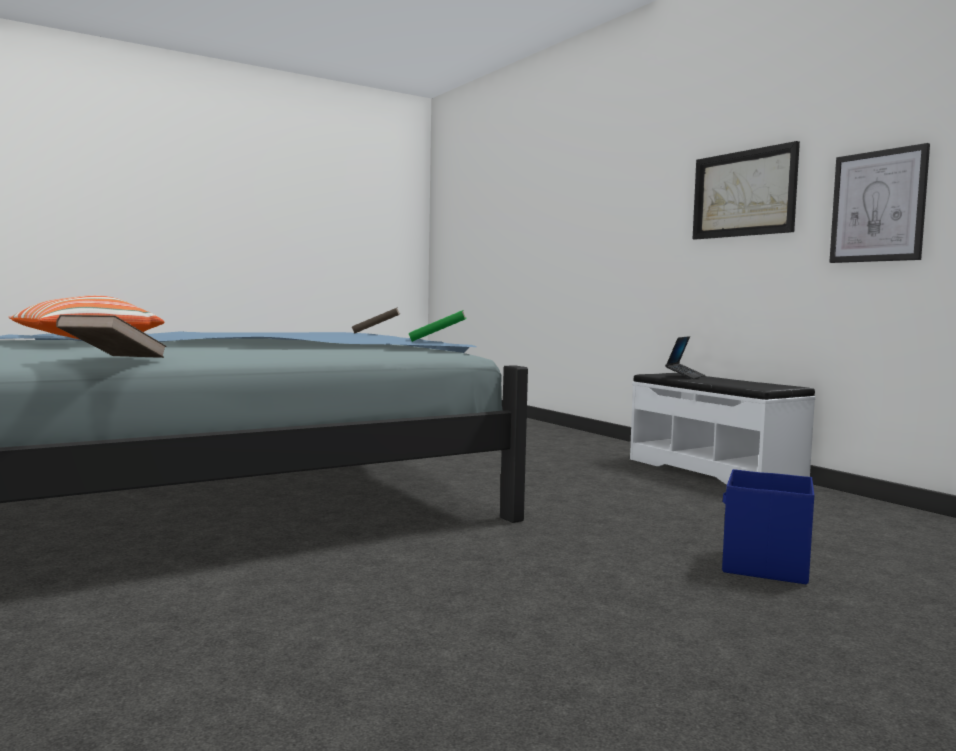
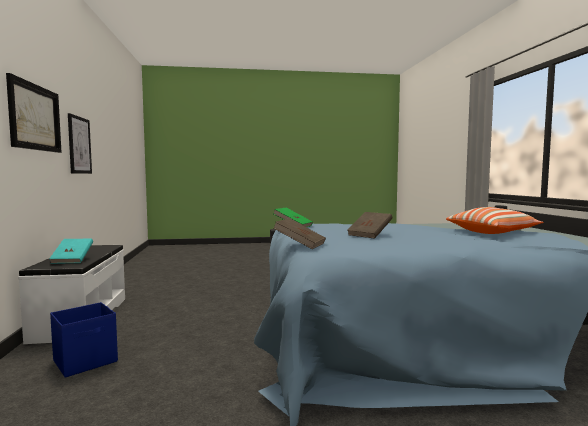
camera: 155 degrees left, 0 degrees up
brown book [56,315,167,358] -> brown book moved to [347,212,392,239]
laptop [665,336,705,379] -> turquoise book [49,239,93,264]
blue storage box [722,469,814,584] -> blue storage box moved to [50,302,118,378]

